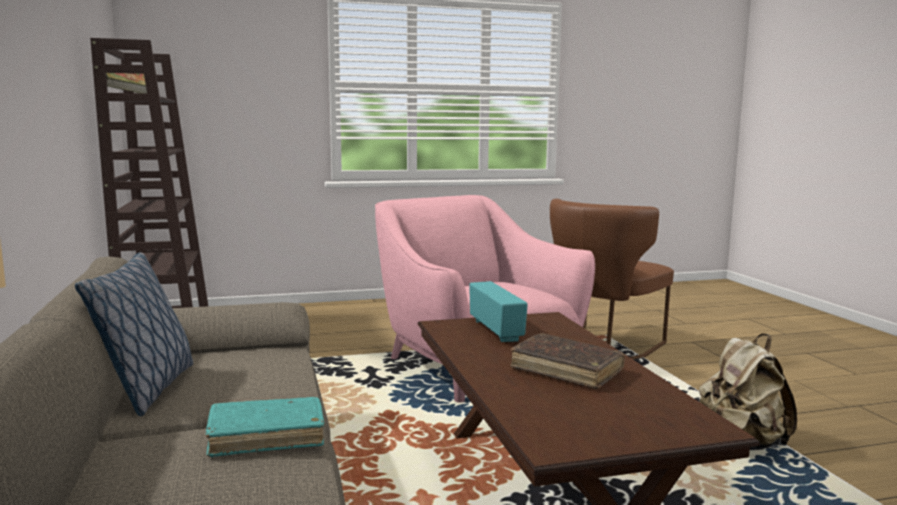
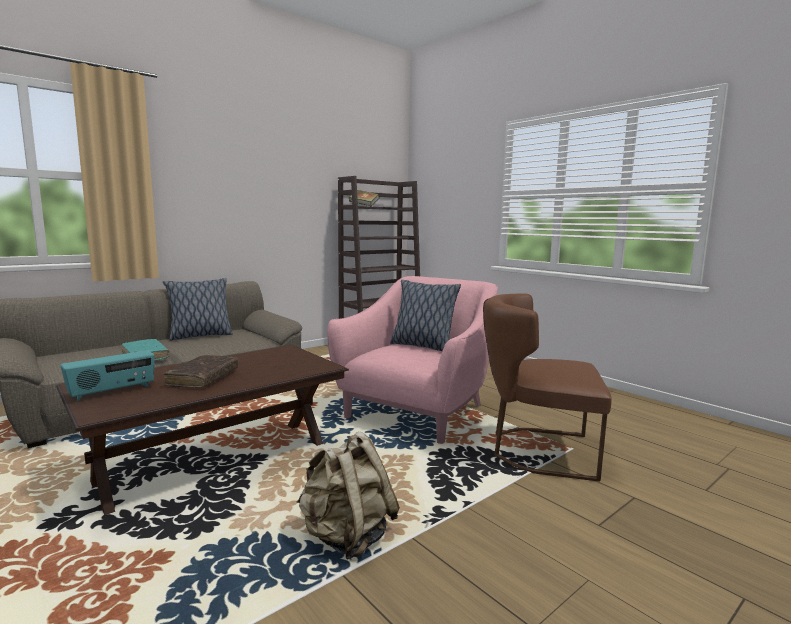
camera: 65 degrees right, 0 degrees up
radio [469,281,528,342] -> radio moved to [60,350,155,401]
none -> pillow [390,280,461,351]

